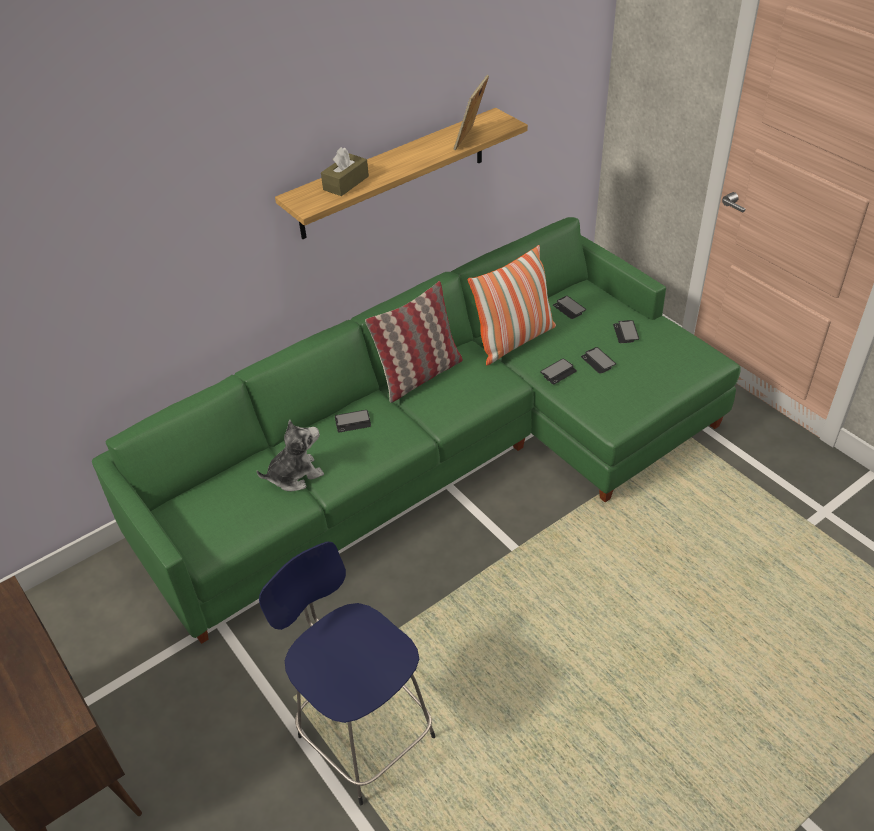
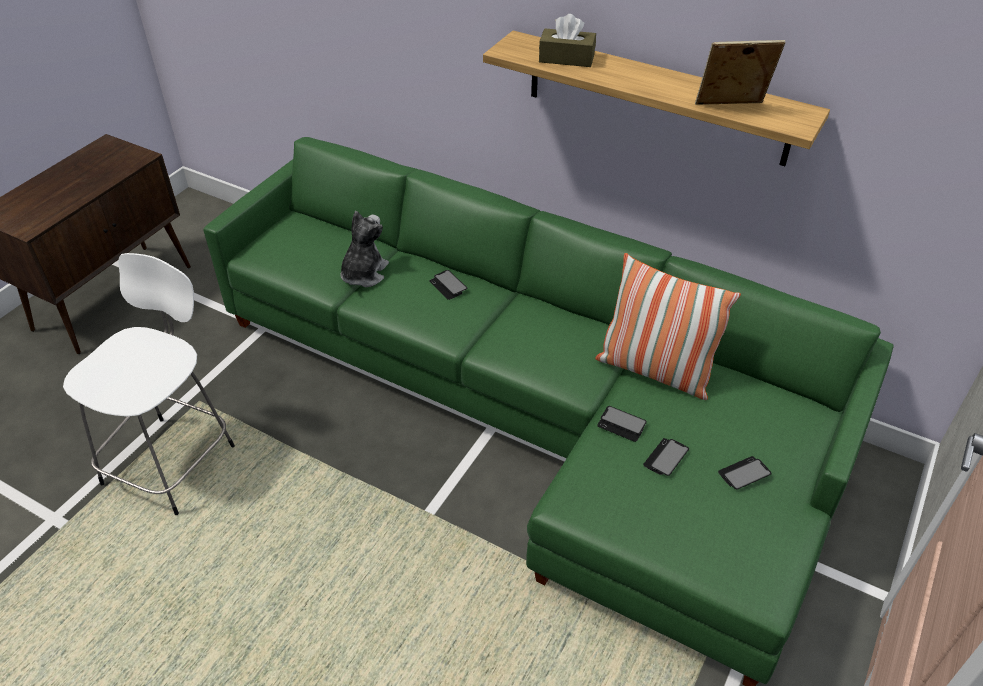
camera: 65 degrees right, 0 degrees up
plush toy [257,420,324,491] -> plush toy turned 105 degrees counterclockwise [340,211,389,287]
blue stool [259,541,436,805] -> white stool [63,253,235,515]
pillow [365,281,463,403] -> none
phone [553,296,586,319] -> none

